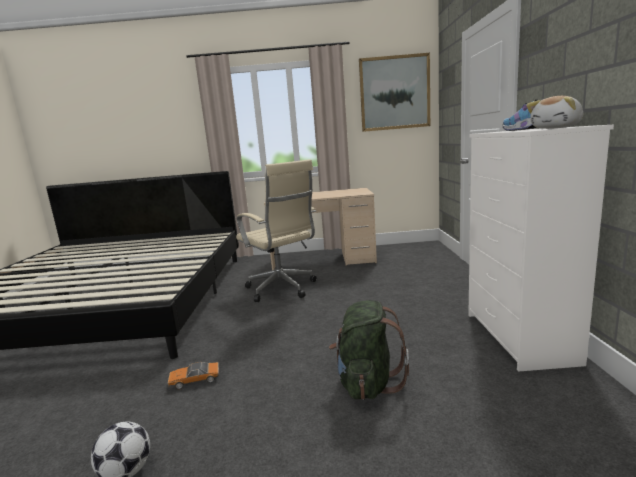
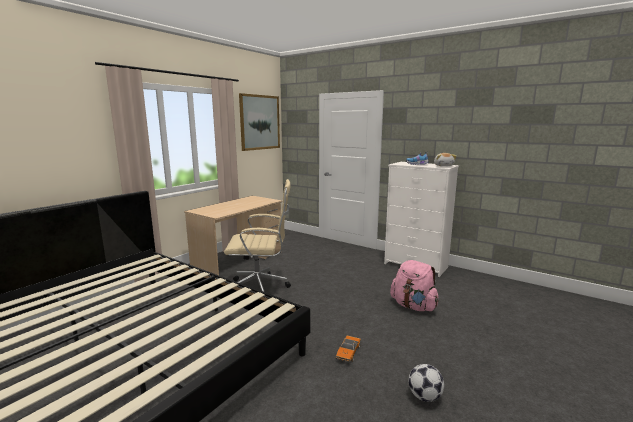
camera: 55 degrees left, 0 degrees up
green backpack [329,300,409,400] -> pink backpack [390,260,439,311]

